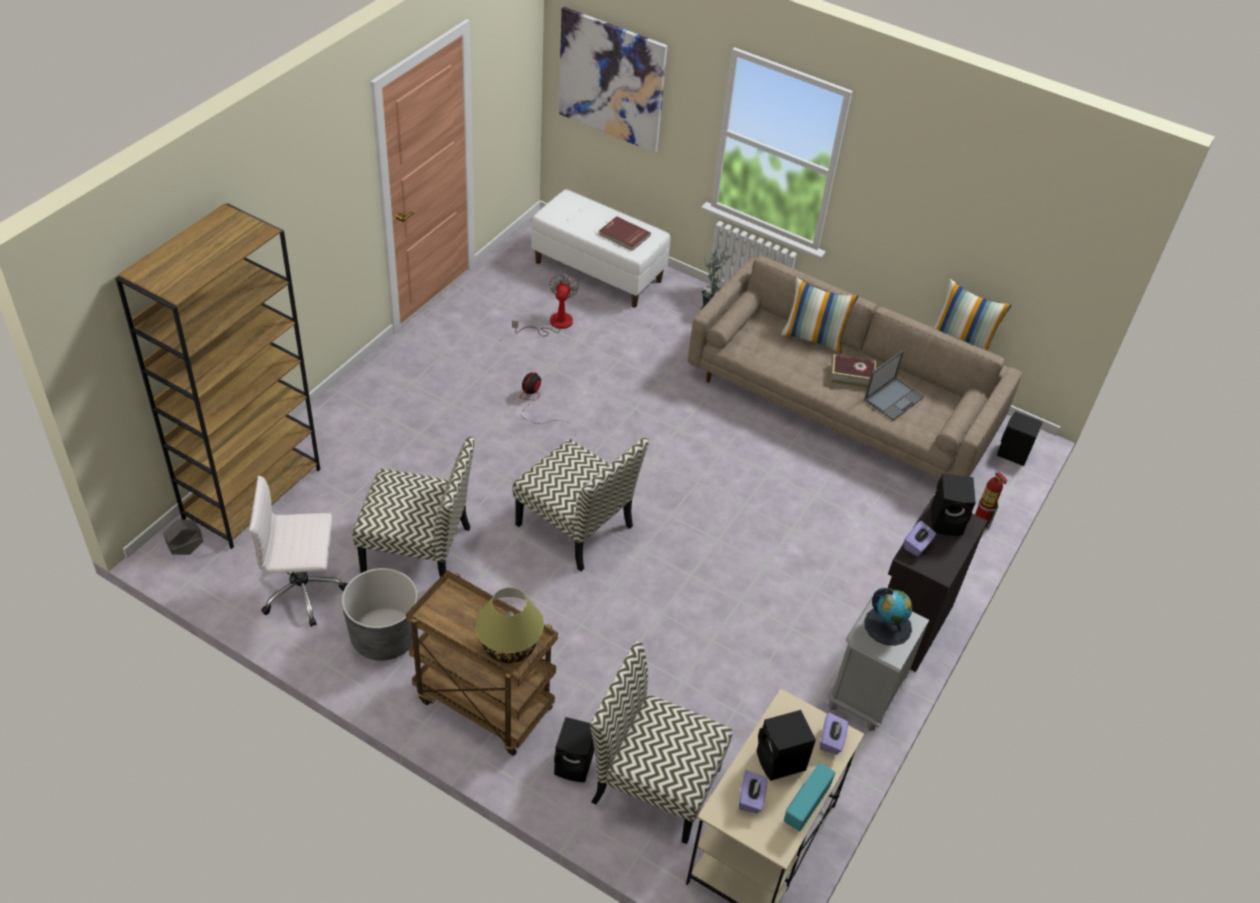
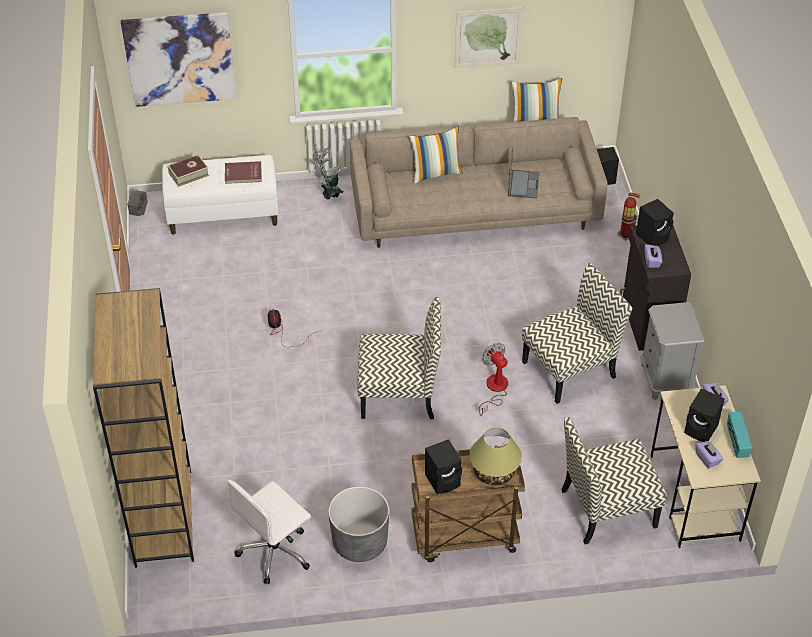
camera: 35 degrees left, 0 degrees up
grey planter [163,520,203,555] -> grey planter moved to [127,190,148,216]
chair [352,436,474,577] -> chair moved to [522,263,632,404]
fan [512,274,579,336] -> fan moved to [479,343,508,416]
black speaker [554,717,594,782] -> black speaker moved to [425,439,462,494]
book [830,354,876,388] -> book moved to [168,155,209,187]
globe [864,588,913,646] -> none
none -> picture [455,7,524,68]

